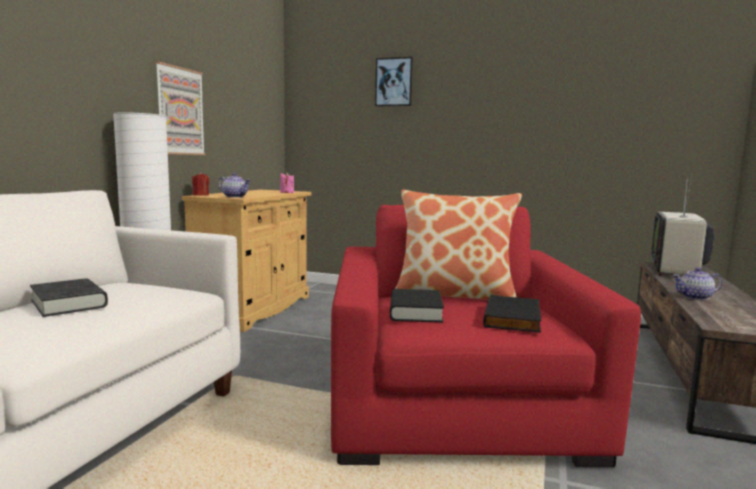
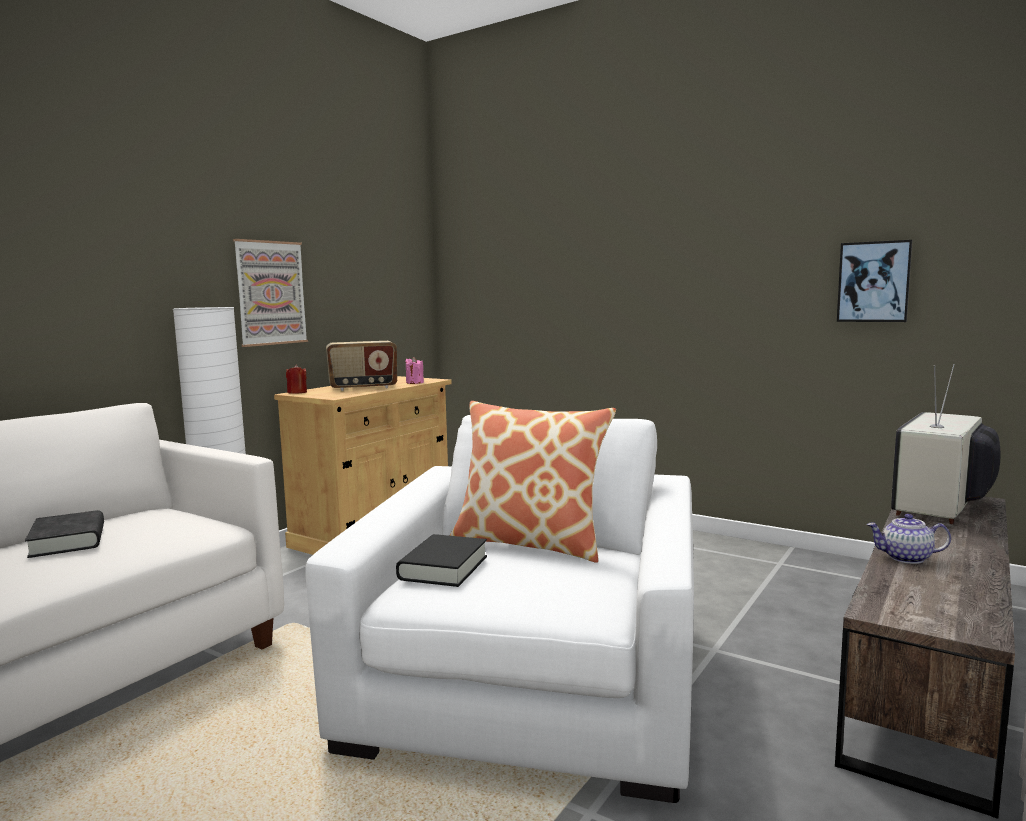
camera: 15 degrees right, 0 degrees up
teapot [218,173,251,198] -> none
red armchair [331,205,641,467] -> white armchair [305,415,694,803]
picture [375,57,413,106] -> picture moved to [837,240,912,322]
black book [483,294,541,333] -> none
none -> radio [326,341,397,391]

